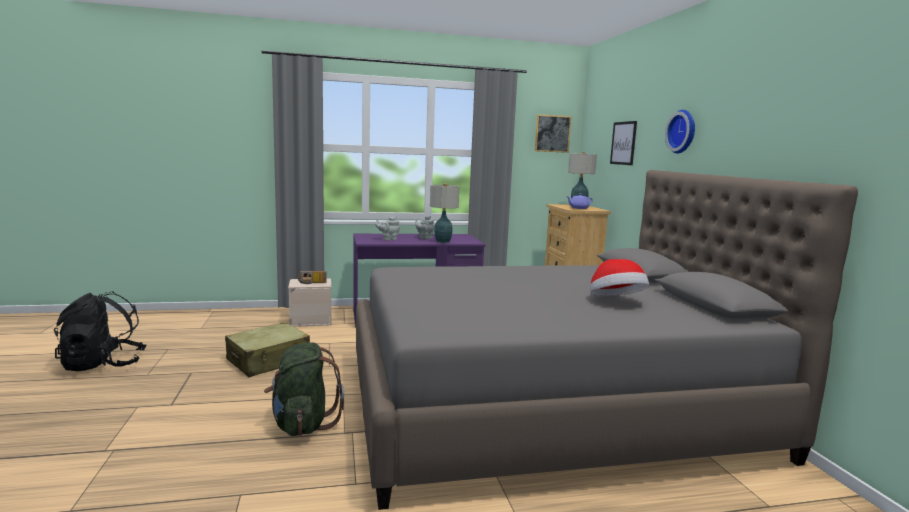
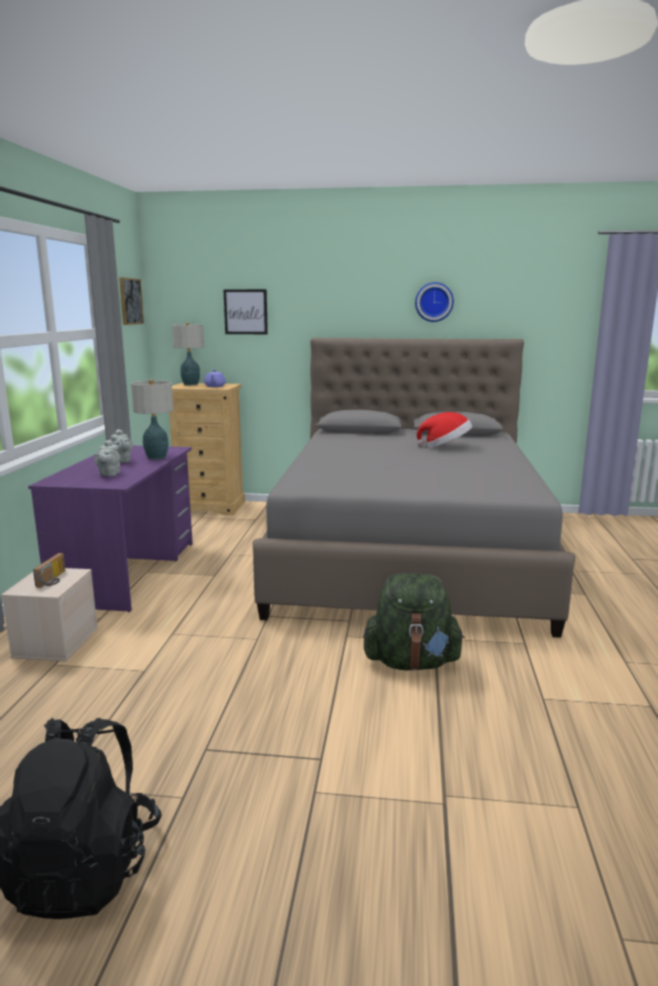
camera: 70 degrees left, 5 degrees up
beige suitcase [225,322,310,377] -> none
wall clock [665,110,695,154] -> wall clock moved to [415,282,454,322]

